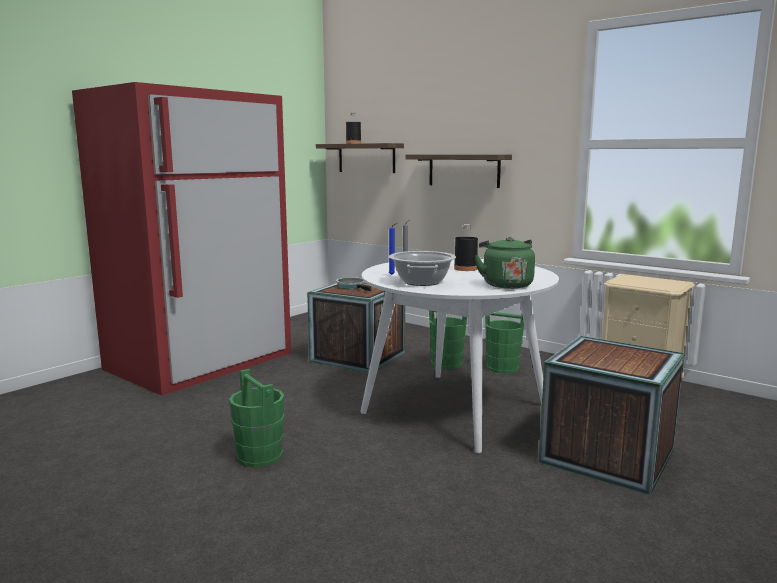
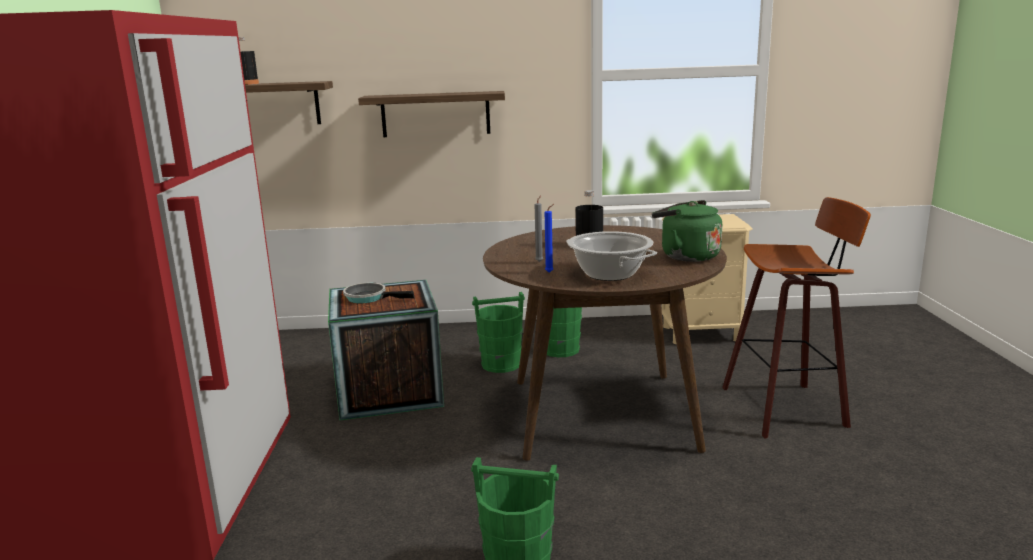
camera: 40 degrees left, 5 degrees up
white dining table [360,259,559,453] -> brown dining table [483,225,727,461]
crate [538,336,685,495] -> stool [722,197,871,439]

